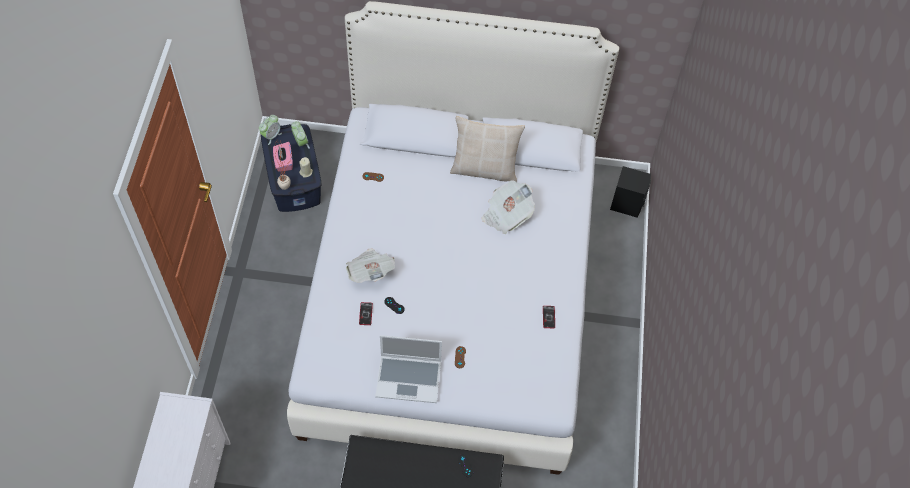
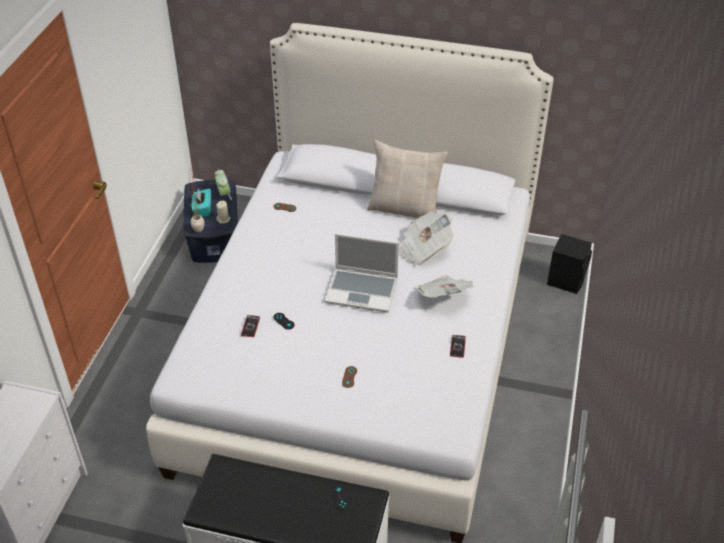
camera: 10 degrees right, 15 degrees down
alarm clock [259,115,282,145] -> none
pink tissue box [273,142,293,172] -> turquoise tissue box [192,188,211,217]
newspaper [346,248,395,283] -> newspaper moved to [417,275,474,298]
laptop [375,335,442,403] -> laptop moved to [325,234,399,313]

